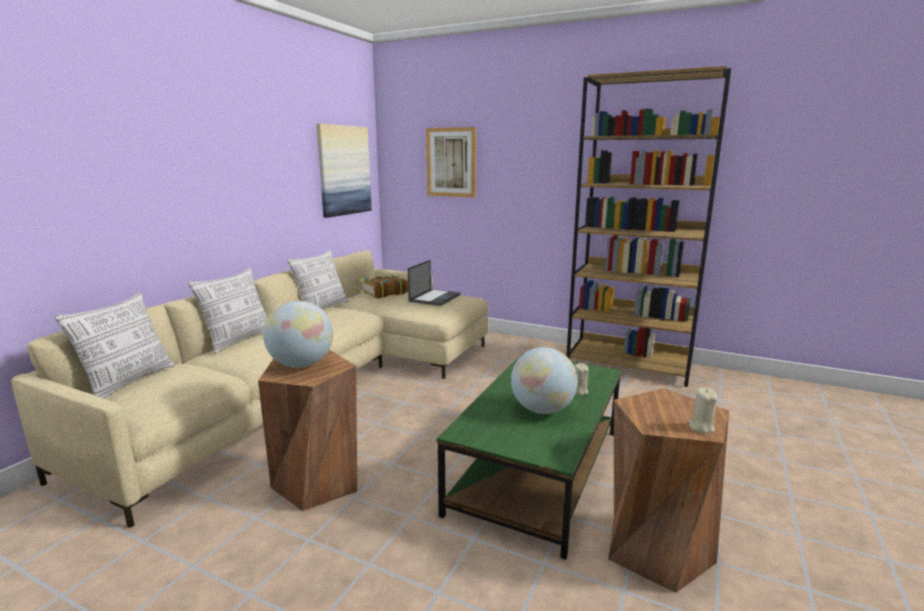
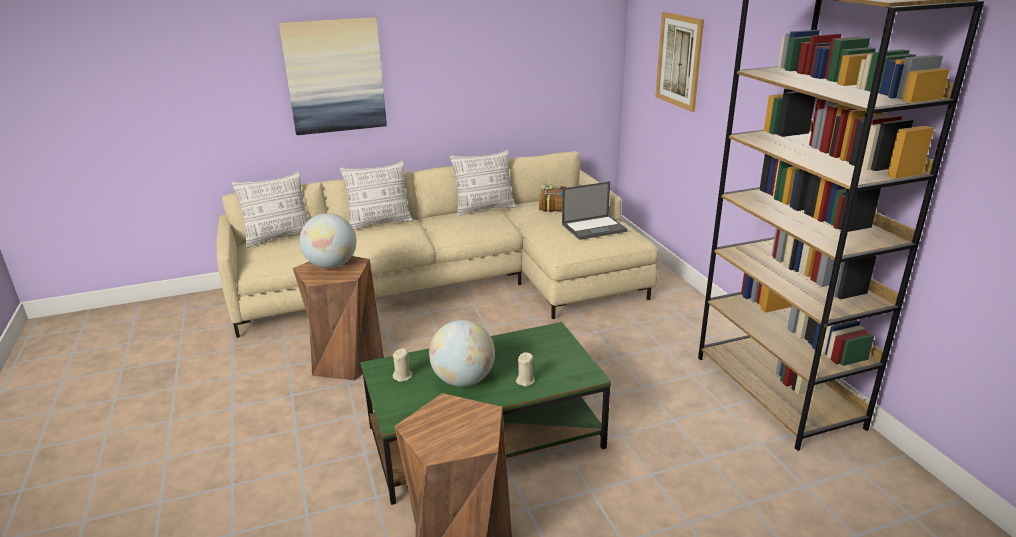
camera: 45 degrees right, 10 degrees up
picture [316,124,372,218] -> picture moved to [279,17,387,135]
beige candle [688,388,717,433] -> beige candle moved to [393,348,412,382]

